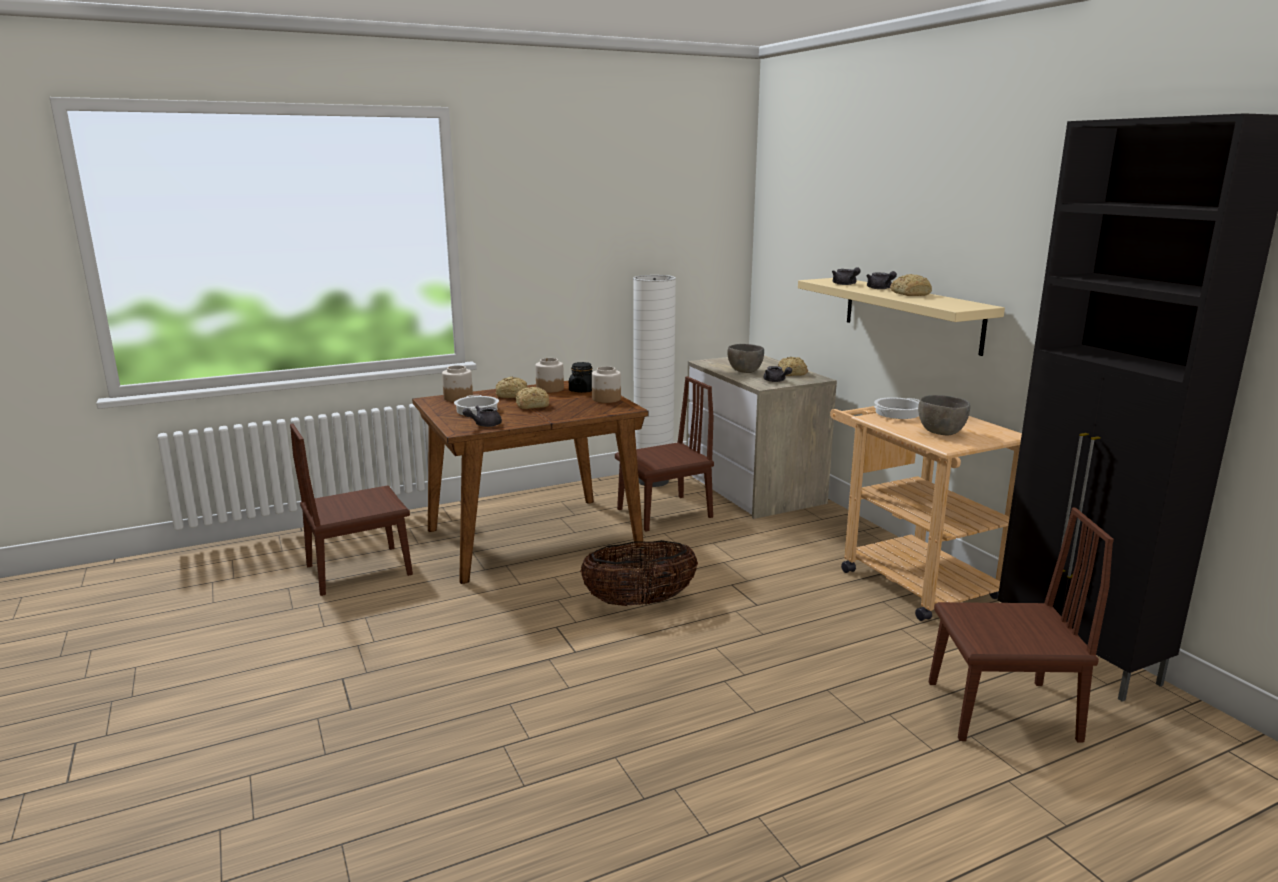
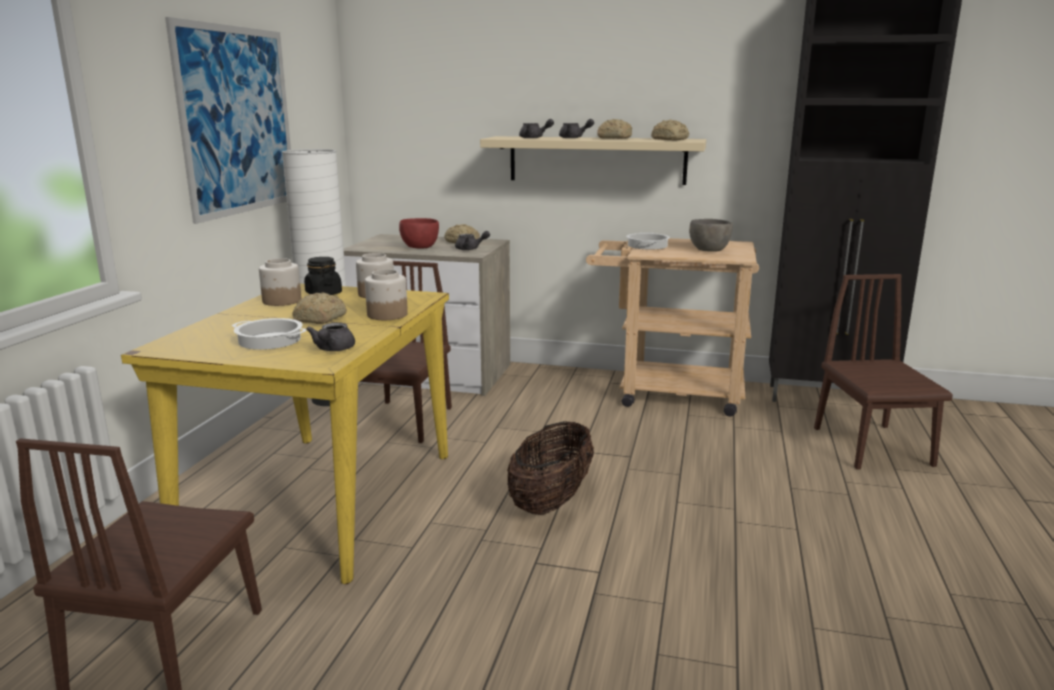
camera: 50 degrees left, 0 degrees up
brown dining table [412,381,648,584] -> yellow dining table [121,284,449,584]
jar [442,365,473,402] -> jar moved to [365,269,408,320]
bread [496,377,527,398] -> bread moved to [651,120,689,141]
grey bowl [727,344,764,373] -> red bowl [399,218,439,248]
brown chair [929,508,1114,742] -> brown chair turned 45 degrees counterclockwise [814,274,953,469]
none -> picture [165,17,291,224]

